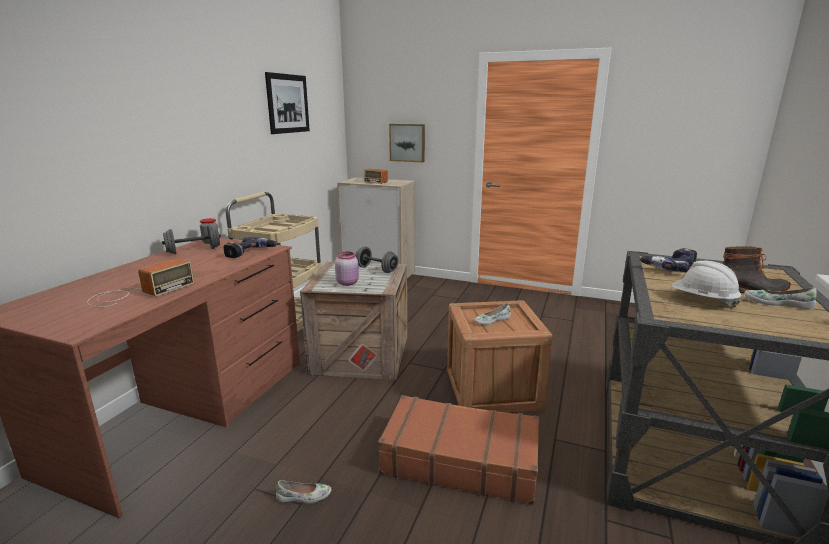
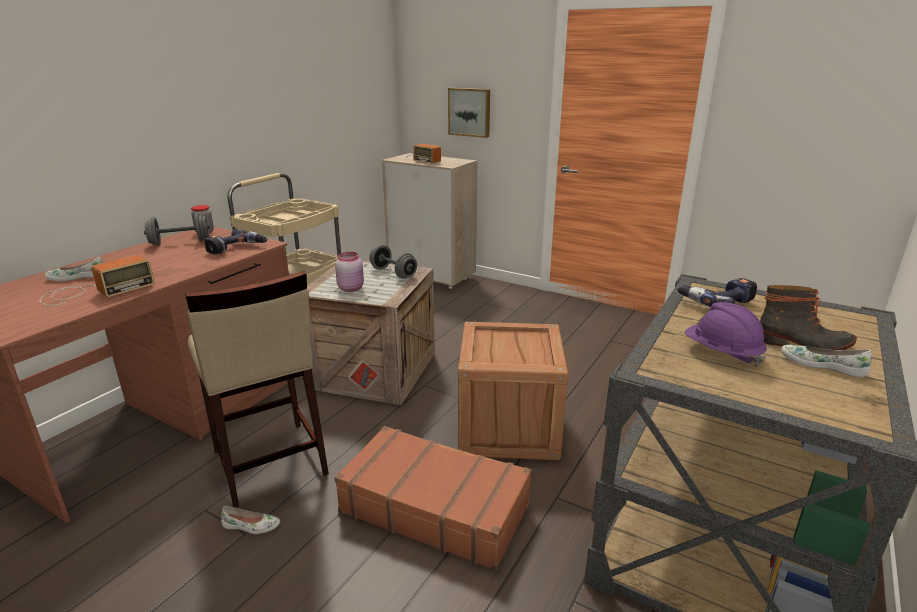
camera: 10 degrees right, 5 degrees up
picture [265,72,310,134] -> none
white shoe [474,303,511,325] -> white shoe moved to [45,257,103,281]
white hard hat [672,261,741,307] -> purple hard hat [684,302,767,366]
none -> beige stool [185,271,329,508]

